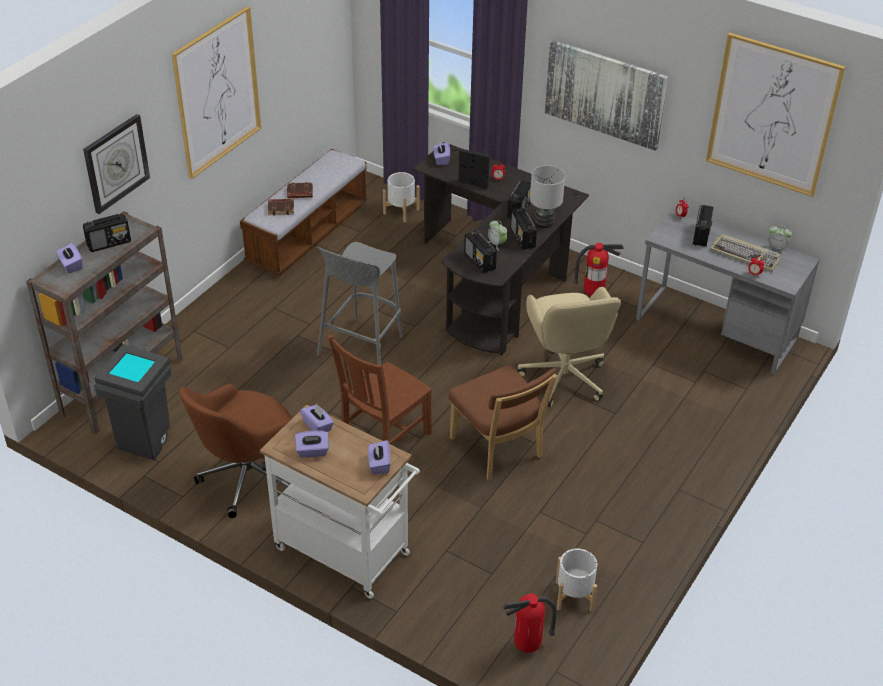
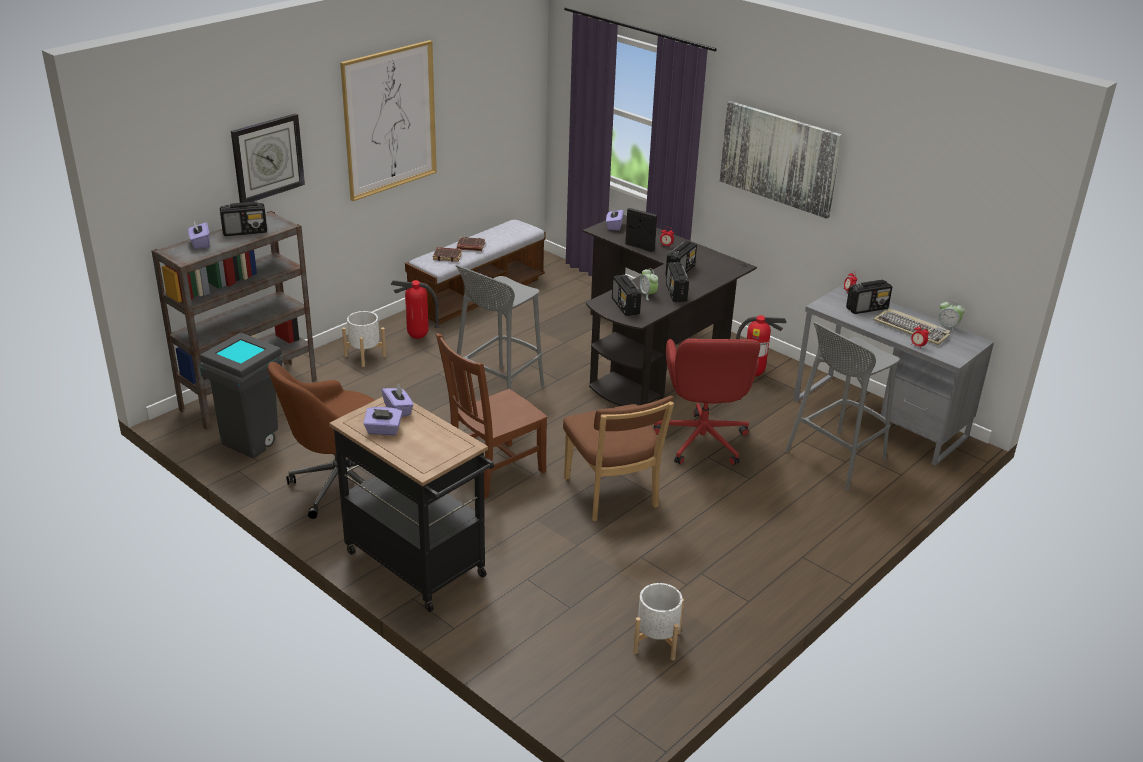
camera: 10 degrees right, 10 degrees down
white cart [260,405,420,599] -> black cart [329,397,494,612]
purple tissue box [368,440,390,474] -> none
white planter [383,172,419,222] -> white planter moved to [342,311,386,367]
fire extinguisher [502,593,557,653] -> fire extinguisher moved to [391,280,439,339]
beige office chair [518,287,621,407] -> red office chair [654,339,760,465]
grey table lamp [530,165,565,228] -> none
radio [693,205,714,247] -> radio turned 45 degrees clockwise [846,280,892,314]
picture [706,32,845,197] -> none
none -> grey stool [785,322,900,490]

